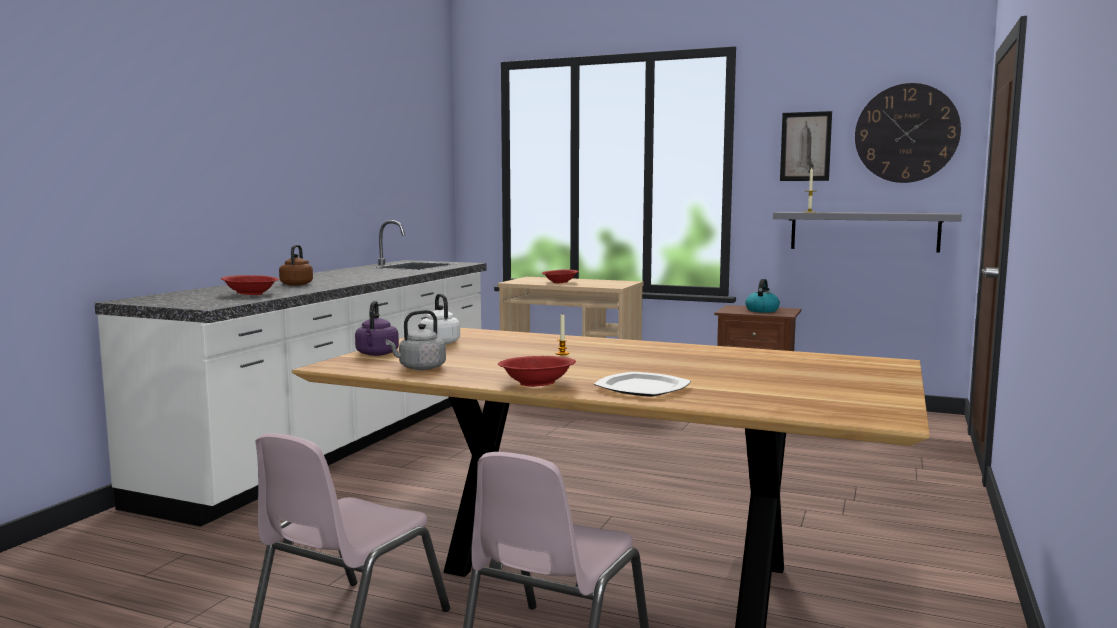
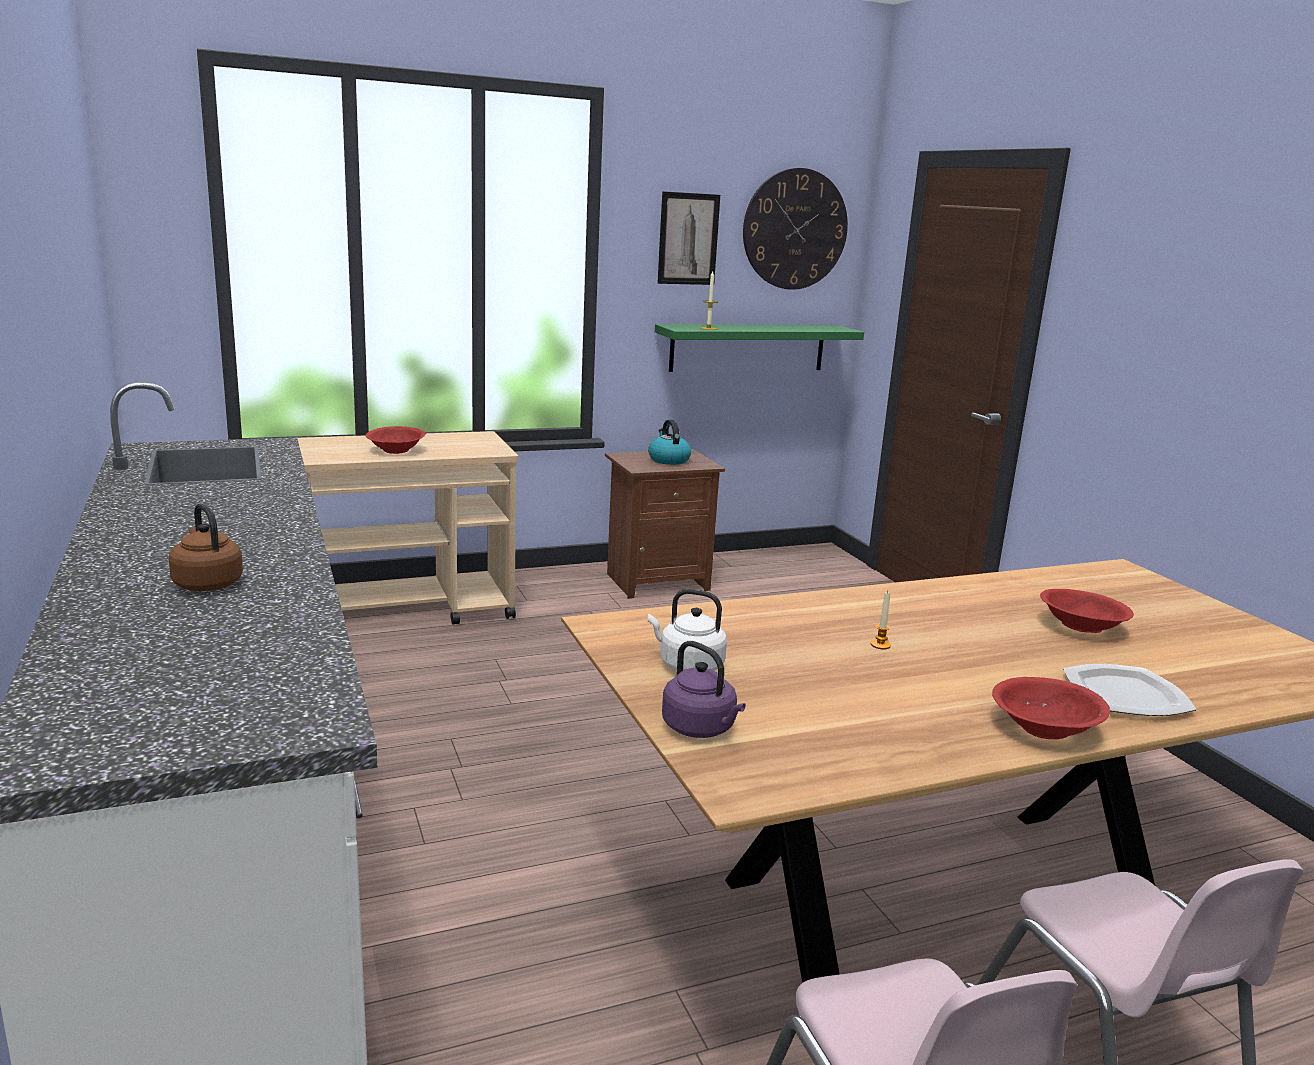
camera: 45 degrees left, 10 degrees up
red bowl [220,275,279,295] -> red bowl moved to [1040,589,1134,633]
grey kettle [386,310,446,370] -> none
grey shelf [773,212,962,253] -> green shelf [655,324,864,372]

